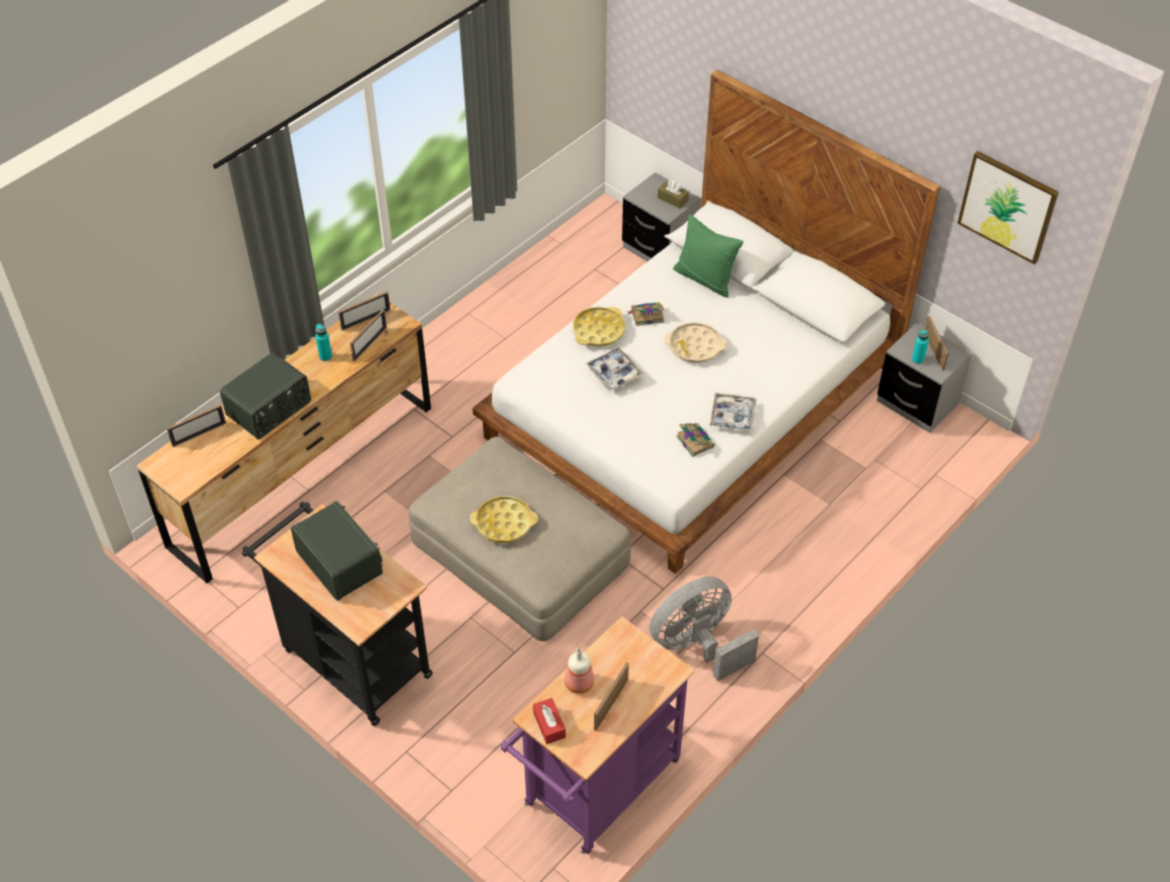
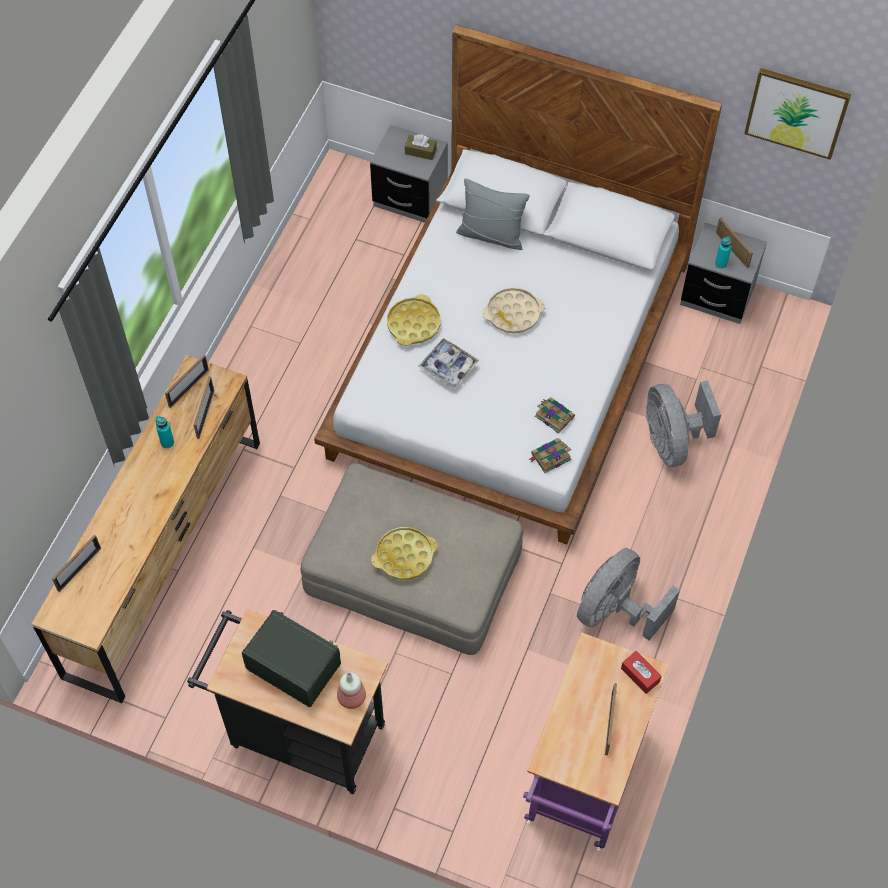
camera: 20 degrees left, 10 degrees up
radio [220,352,311,440] -> none
red tissue box [533,698,566,744] -> red tissue box moved to [621,651,662,694]
bottle [564,648,594,694] -> bottle moved to [337,672,366,709]
book [627,302,664,326] -> book moved to [528,438,571,473]
green pillow [673,214,744,298] -> grey pillow [456,178,530,250]
tray [710,392,756,431] -> none
none -> grey fan [646,381,721,467]

